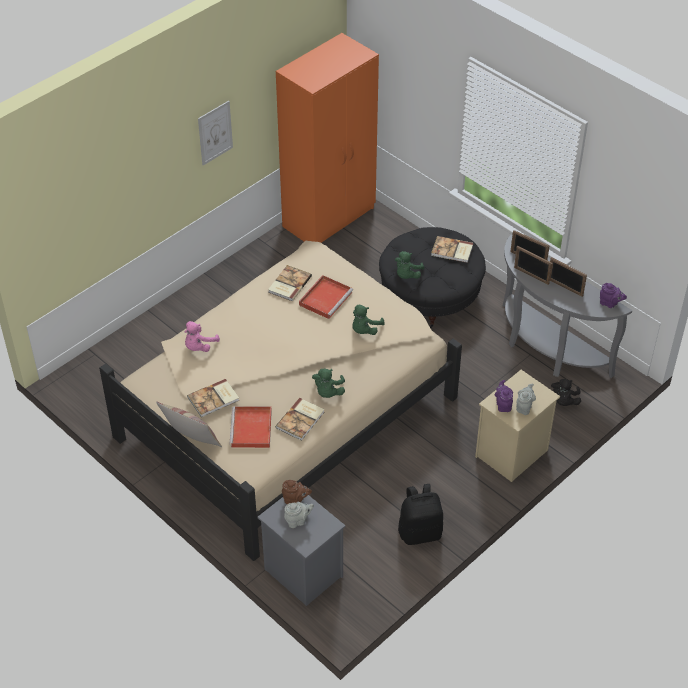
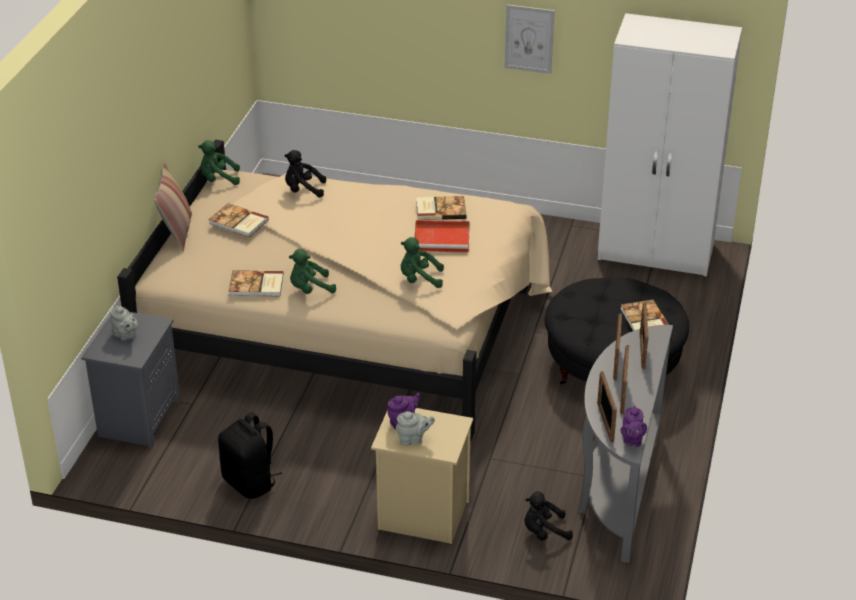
camera: 60 degrees right, 10 degrees down
pink plush toy [185,321,220,352] -> black plush toy [284,150,326,197]
red tray [230,407,272,448] -> none
orange wardrobe [276,33,379,243] -> white wardrobe [598,13,742,277]
brown teapot [282,480,312,504] -> none
green plush toy [395,251,424,279] -> green plush toy moved to [198,140,240,185]
none -> picture frame [597,371,617,443]

